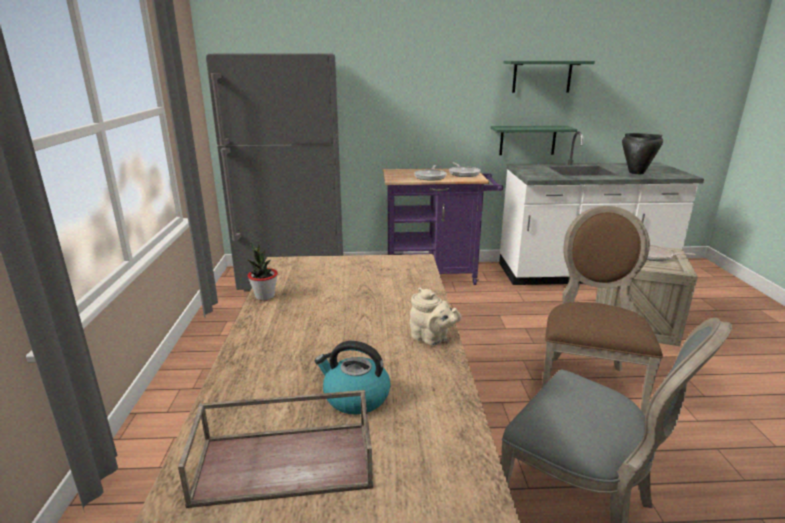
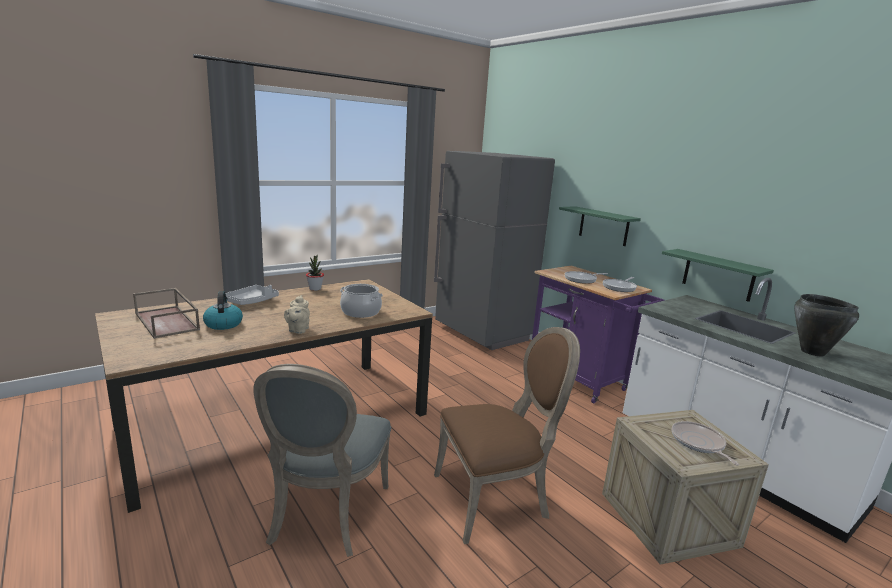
camera: 55 degrees right, 5 degrees down
green shelf [504,61,595,93] -> green shelf moved to [559,206,641,246]
none -> grey tray [225,285,279,305]
none -> cooking pot [340,284,383,318]

